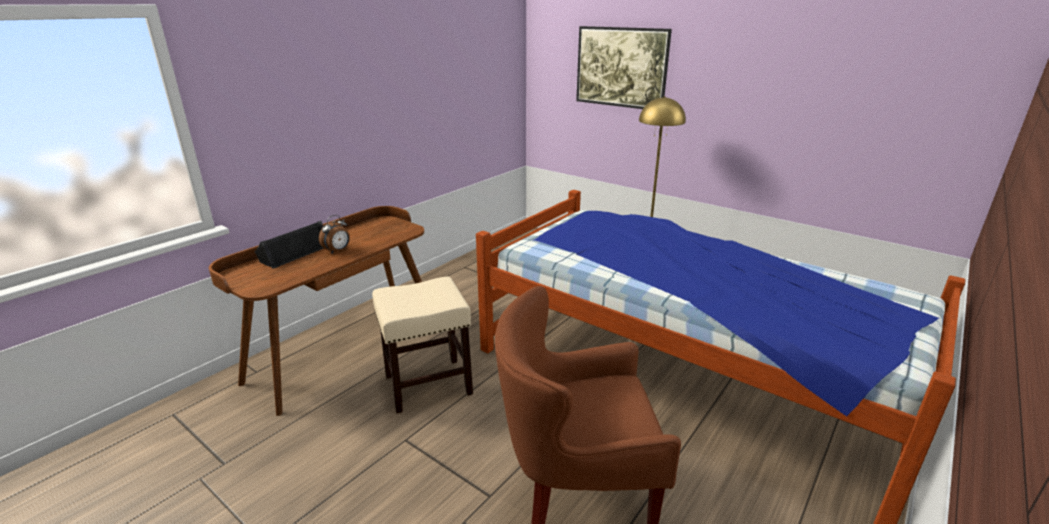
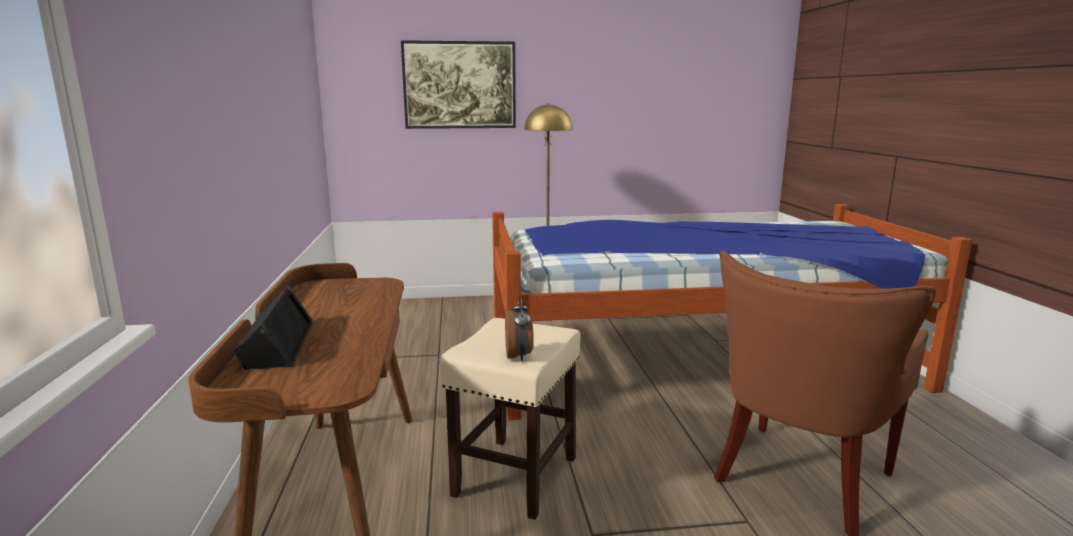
camera: 45 degrees left, 10 degrees down
alarm clock [319,215,350,253] -> alarm clock moved to [505,295,534,361]

